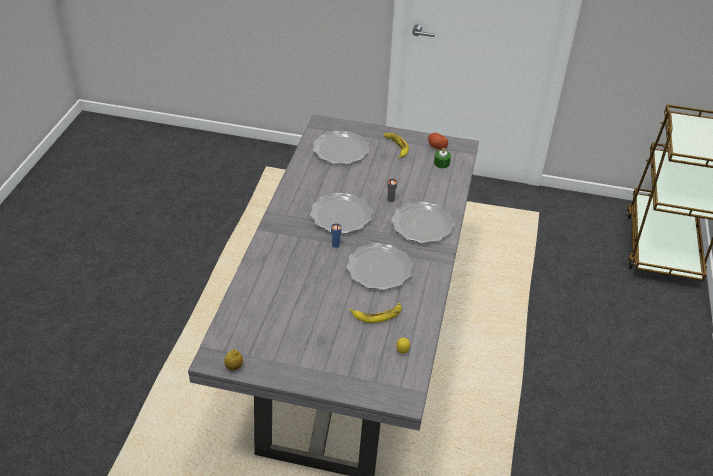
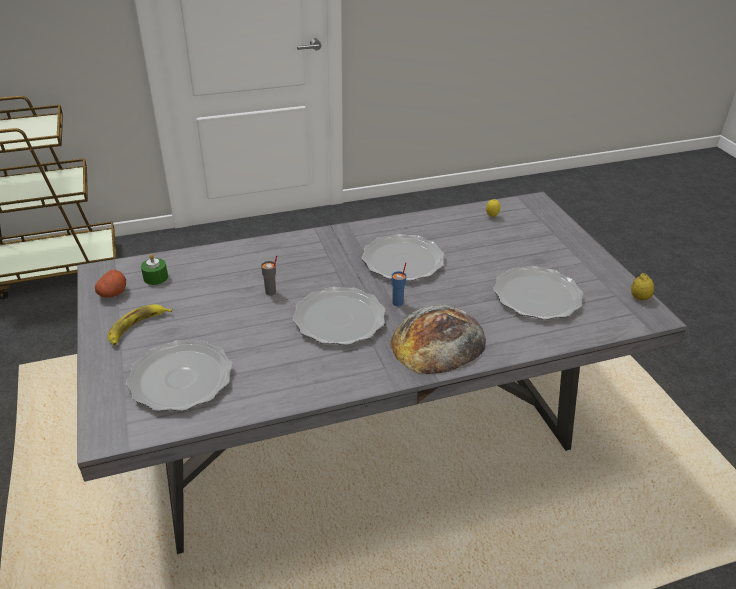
camera: 120 degrees left, 5 degrees down
banana [349,303,402,323] -> none
plate [391,201,454,243] -> plate moved to [493,266,583,320]
none -> bread [390,305,486,374]

